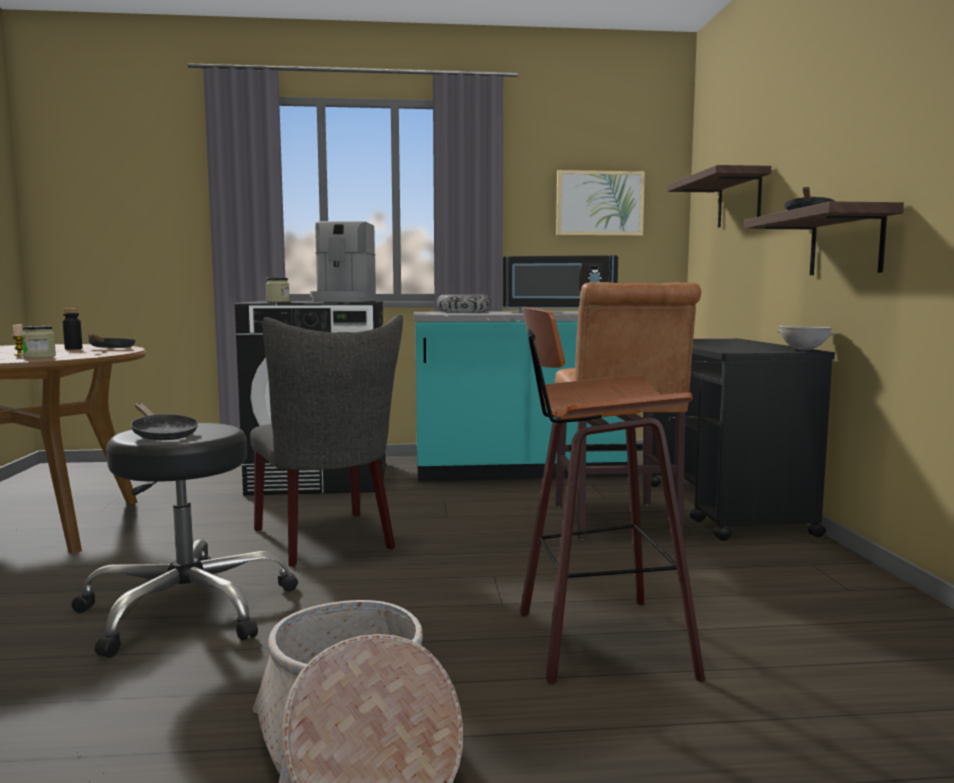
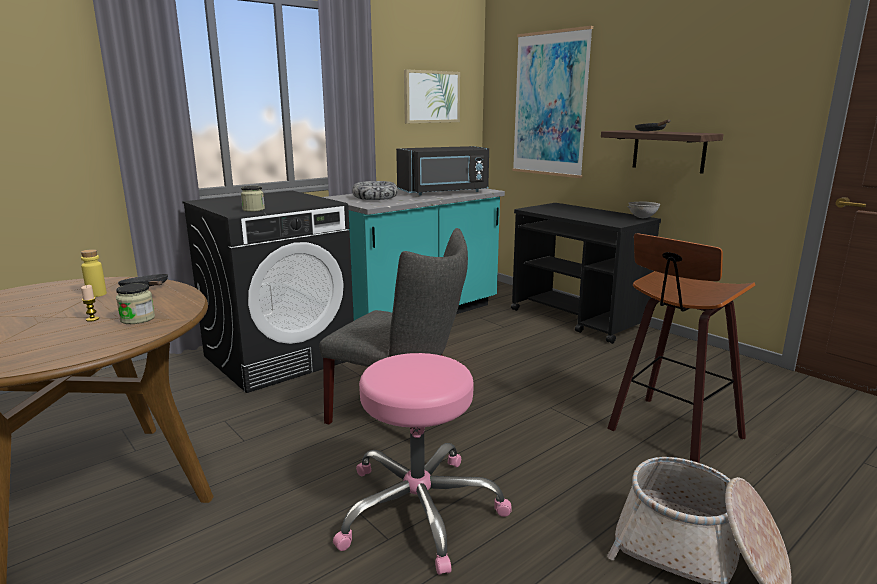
camera: 35 degrees left, 10 degrees up
black bottle [63,308,82,350] -> yellow bottle [81,249,107,297]
black stool [71,423,298,658] -> pink stool [333,353,511,575]
black frying pan [131,403,198,440] -> none
coffee machine [310,221,376,302] -> none
brown chair [555,282,701,540] -> none
shelf [667,165,771,228] -> picture [512,26,593,178]

